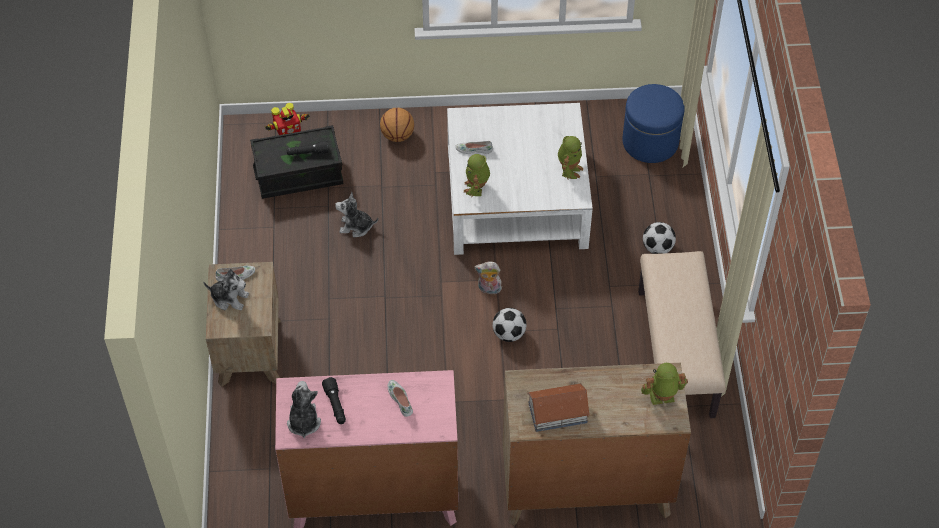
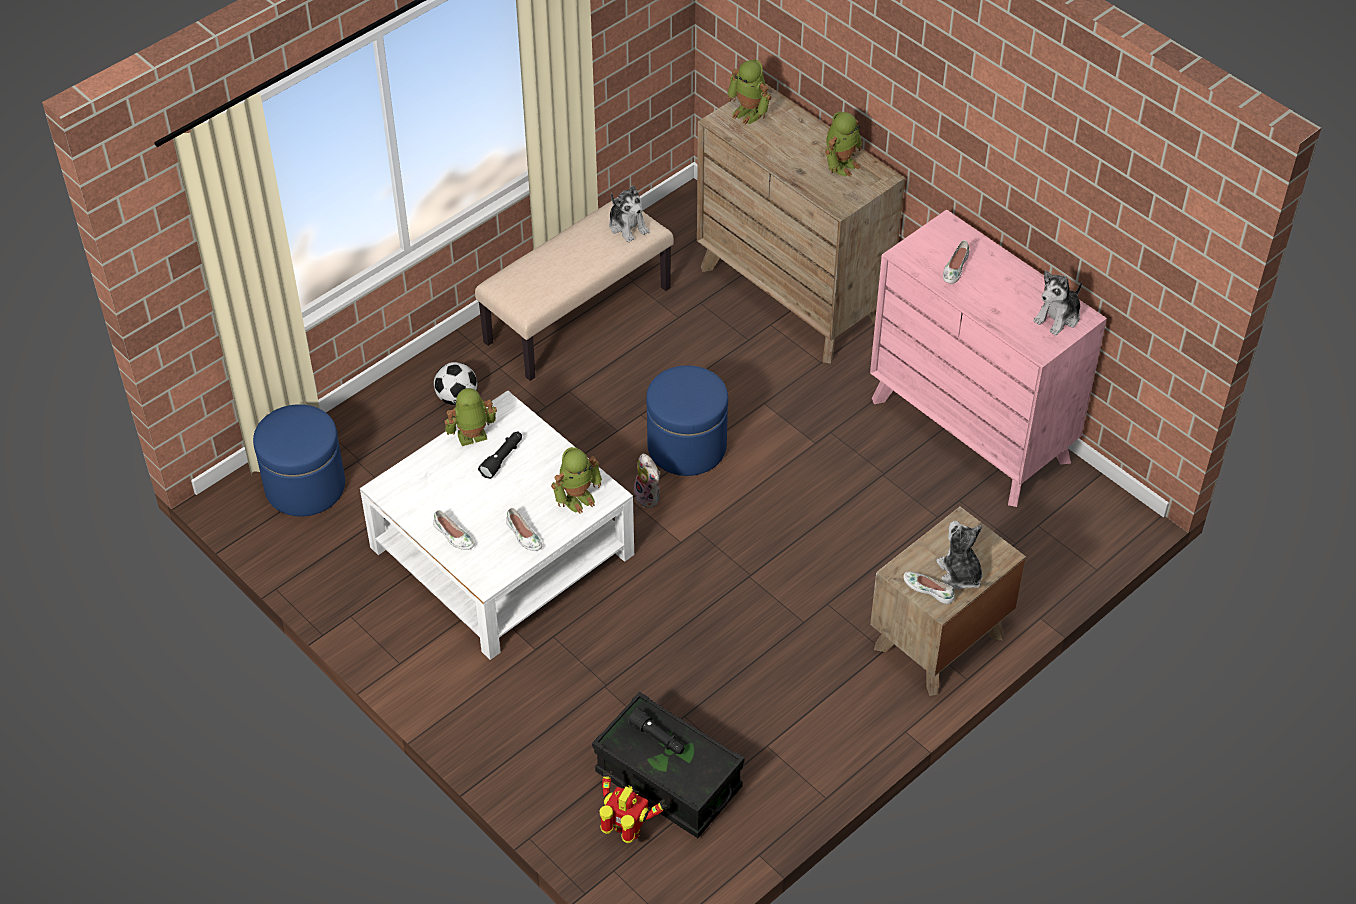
camera: 130 degrees left, 5 degrees down
black flashlight [322,377,346,424] -> black flashlight moved to [478,432,522,479]
plush toy [335,192,378,237] -> plush toy moved to [609,185,649,242]
basketball [380,108,414,142] -> none
football [492,308,527,342] -> blue ottoman [646,365,728,476]
toy house [527,384,590,432] -> toy robot [825,112,862,176]
none -> white shoe [433,510,475,550]

